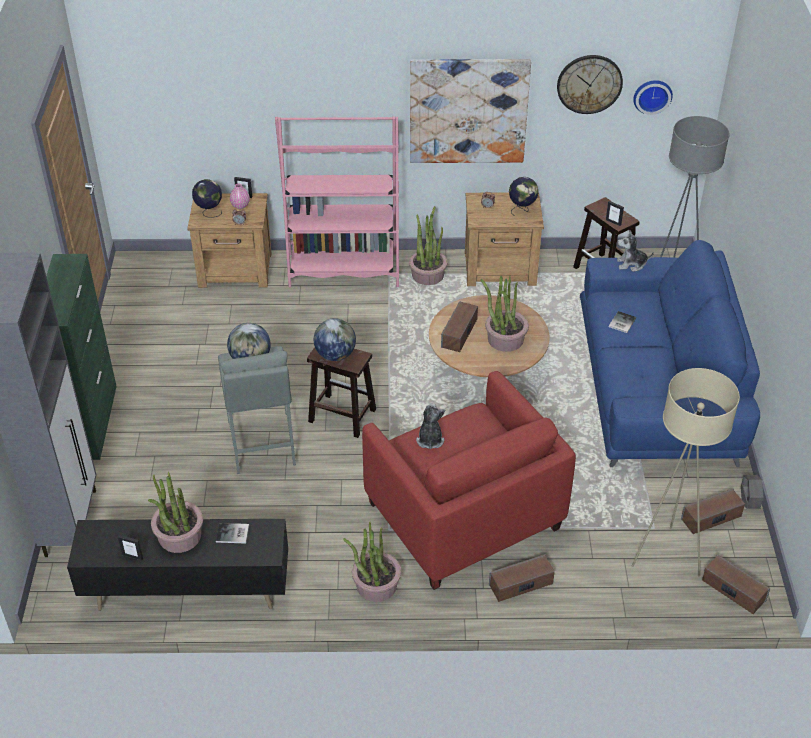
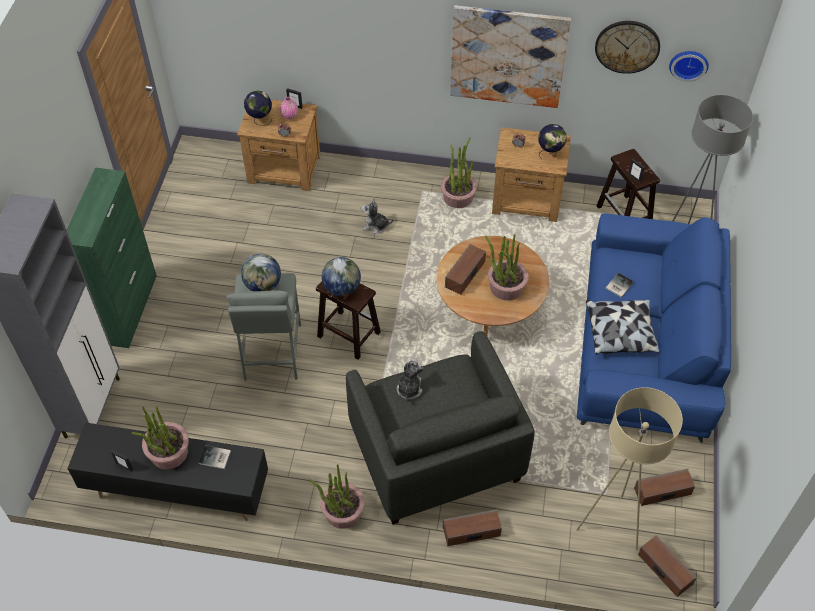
camera: 10 degrees right, 10 degrees up
pink bookcase [275,116,399,288] -> none
red armchair [362,371,576,590] -> grey armchair [346,331,535,525]
plush toy [617,230,654,272] -> plush toy moved to [361,198,393,234]
grey planter [741,475,764,509] -> none
none -> pillow [586,300,660,355]

